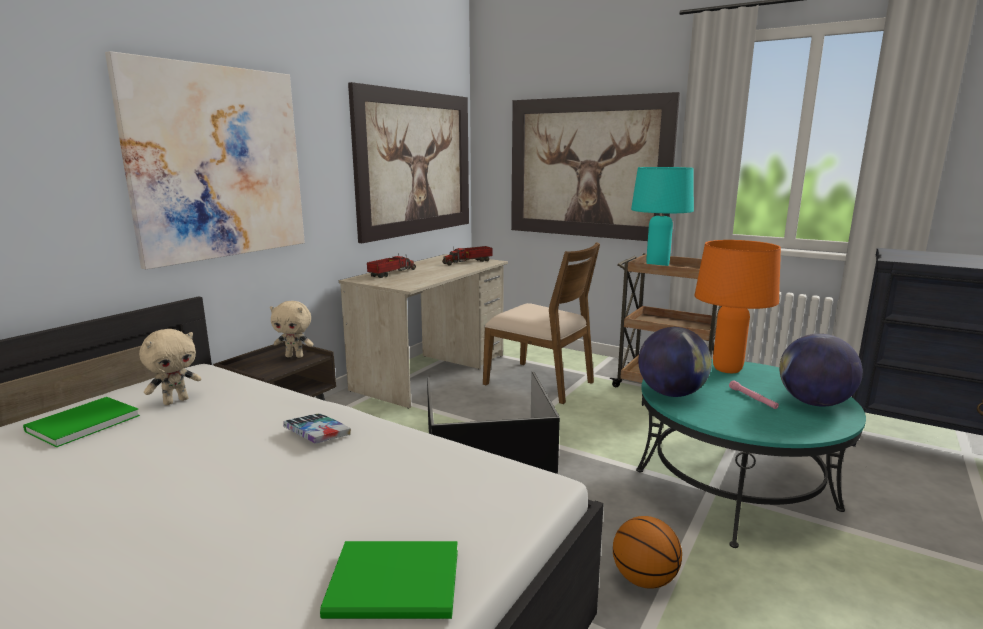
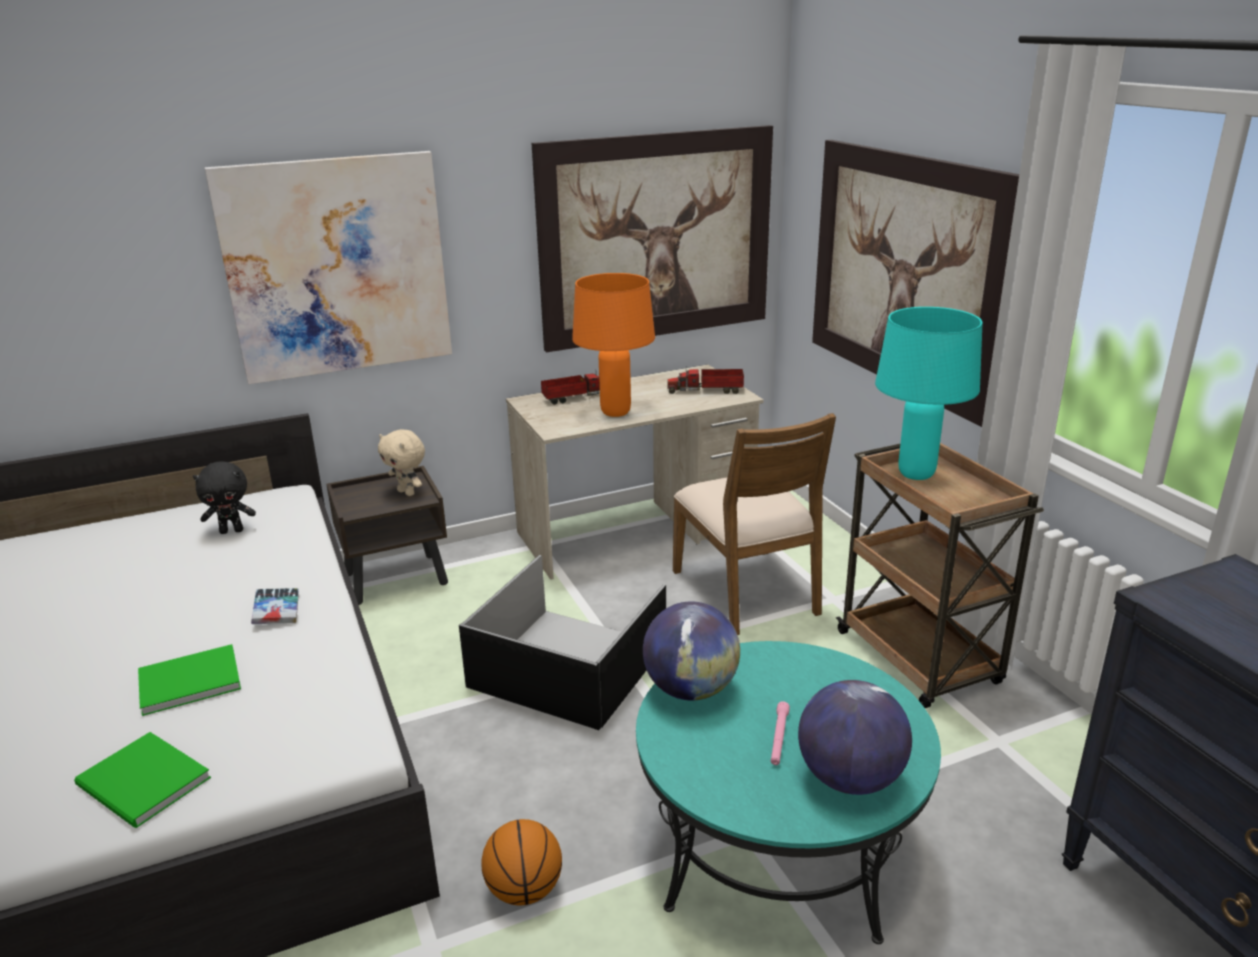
camera: 35 degrees right, 10 degrees up
green book [23,397,140,447] -> green book moved to [138,644,241,716]
beige plush toy [139,329,201,405] -> black plush toy [193,461,256,534]
orange table lamp [694,240,781,373] -> orange table lamp moved to [572,273,655,417]

